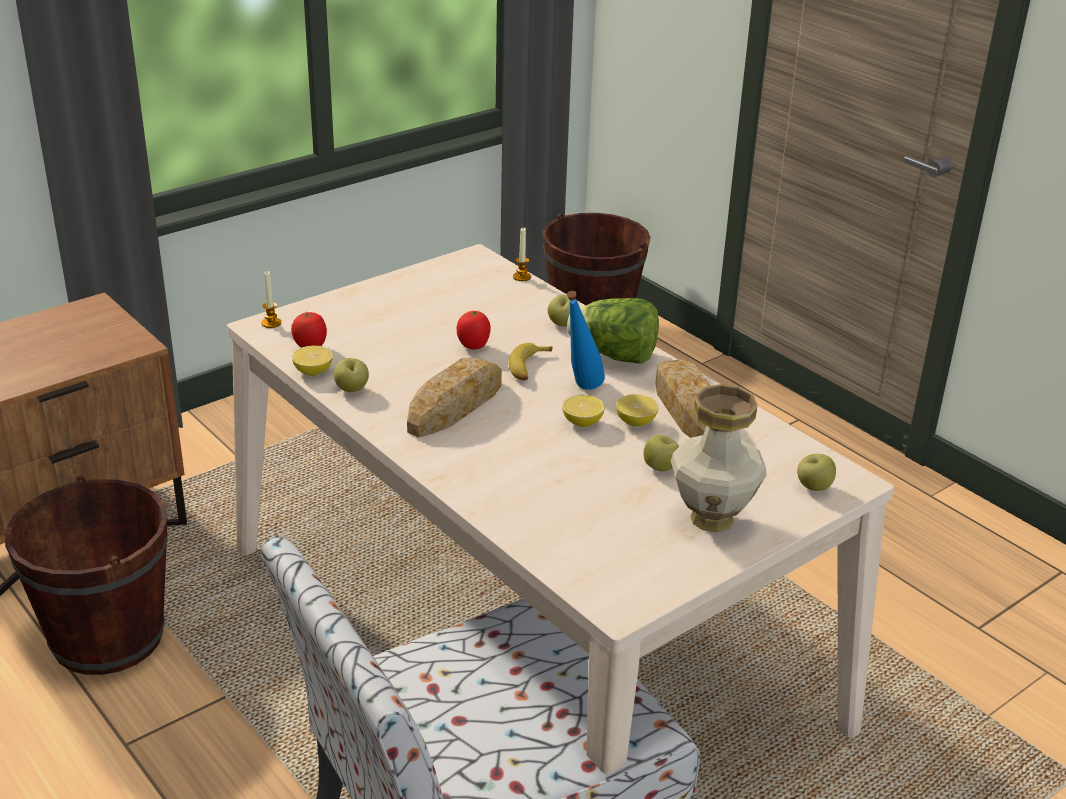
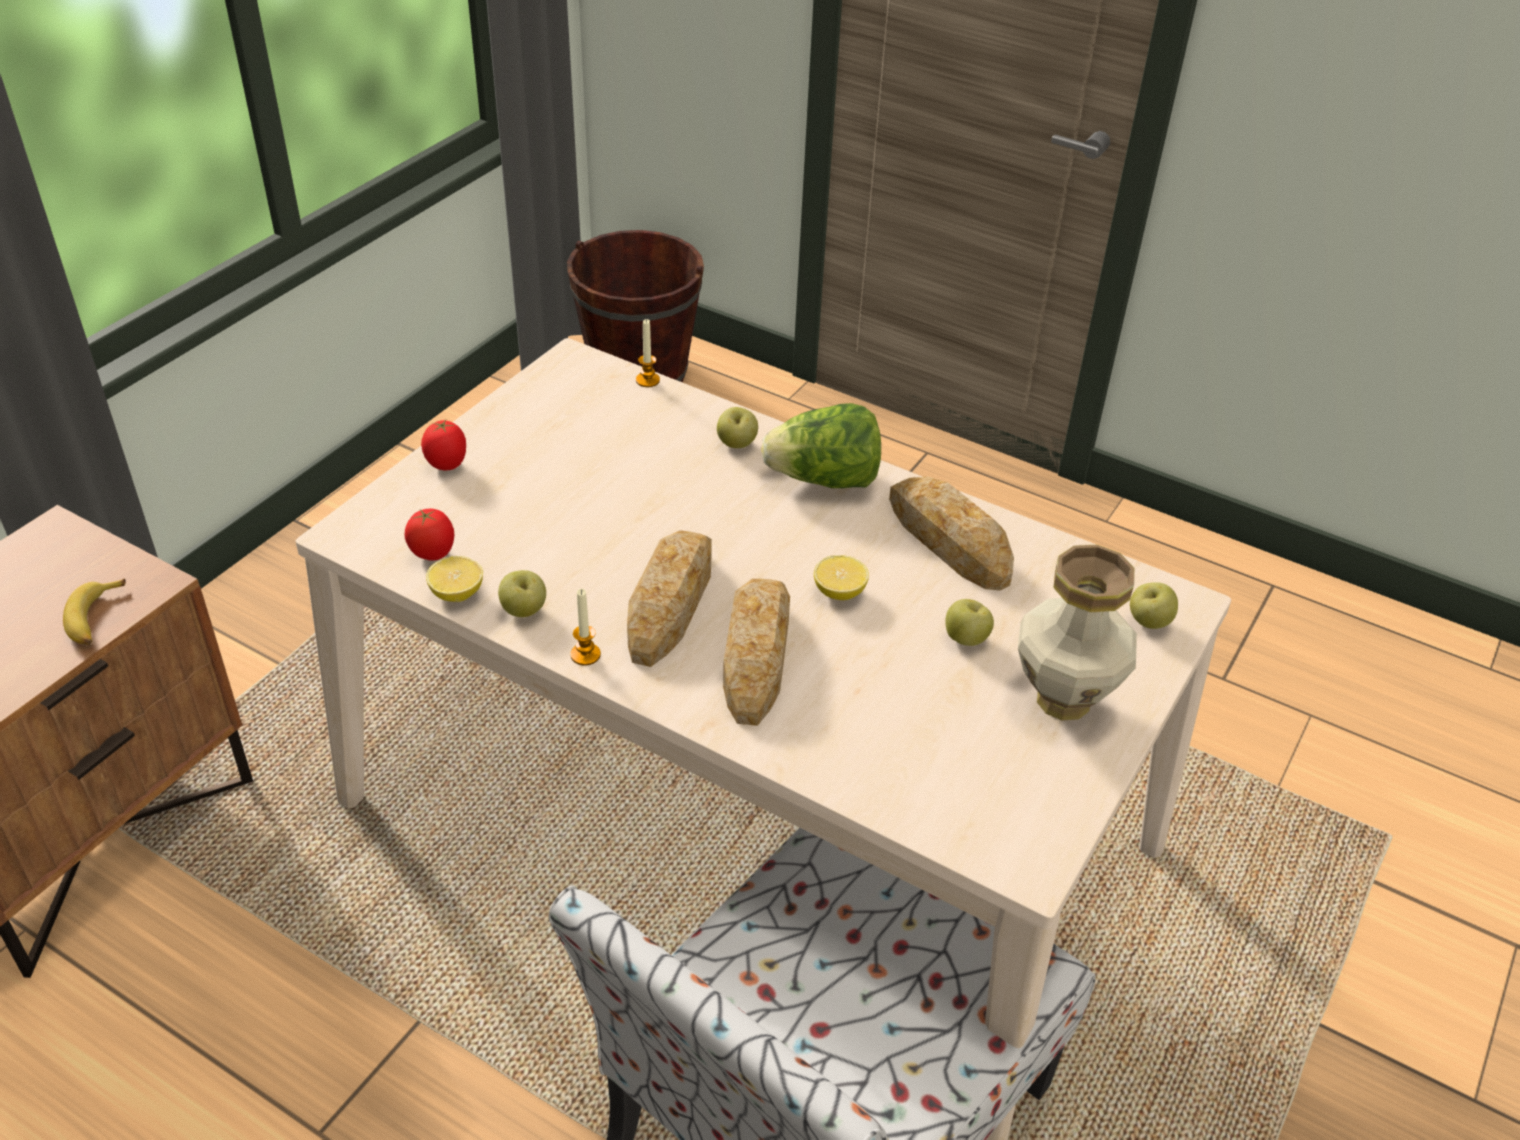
camera: 20 degrees left, 10 degrees up
brown bucket [5,476,168,675] -> none
candle [261,271,281,328] -> candle moved to [570,589,601,665]
tomato [457,310,491,350] -> tomato moved to [421,420,466,470]
banana [508,343,553,381] -> banana moved to [63,579,126,645]
blue bottle [567,291,605,390] -> none
lemon [616,394,659,427] -> none
none -> bread [723,579,790,726]

